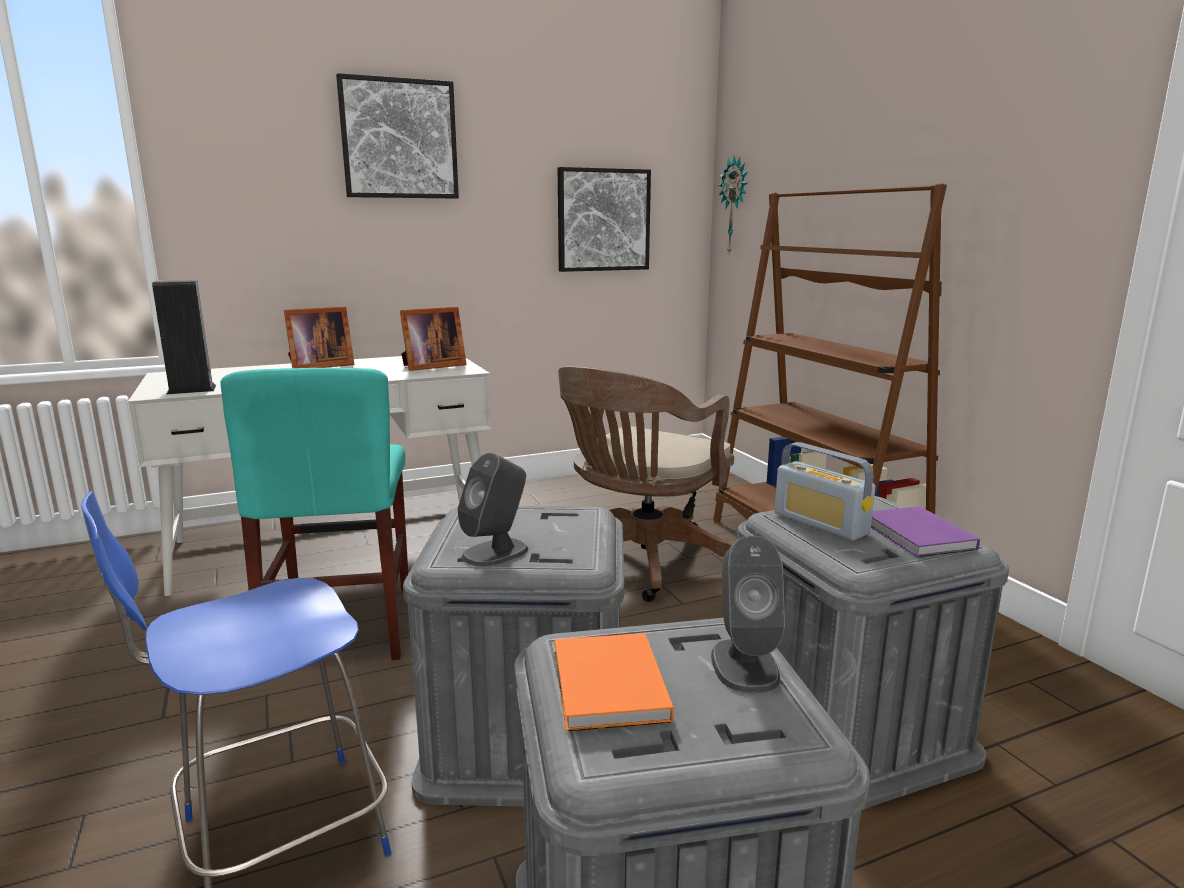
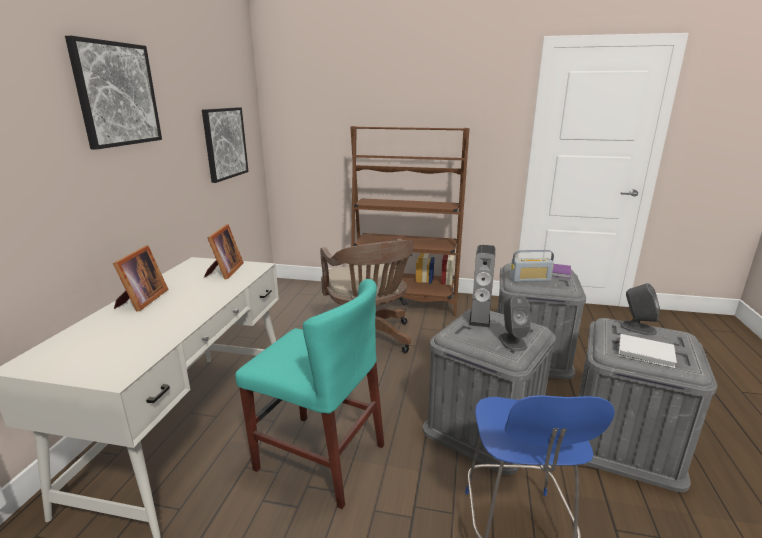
camera: 55 degrees left, 5 degrees up
speaker [152,280,216,394] -> speaker moved to [469,245,495,328]
orange book [554,633,674,732] -> white book [618,334,677,368]
wall clock [719,155,748,255] -> none

